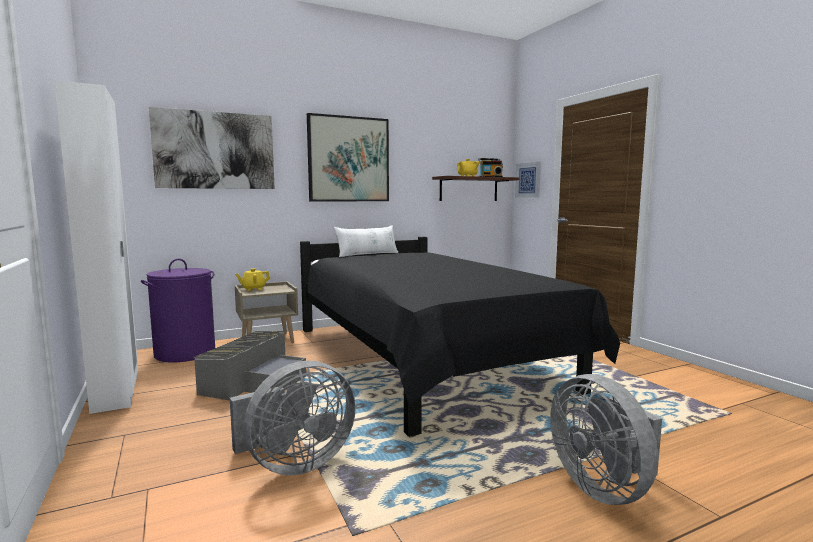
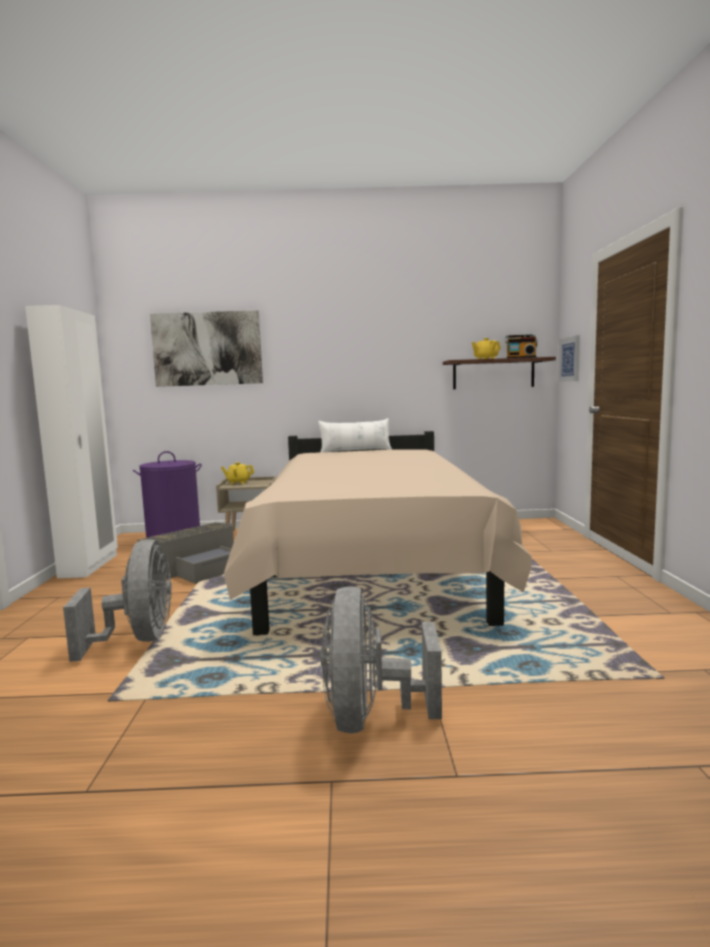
camera: 25 degrees right, 0 degrees up
grey fan [230,361,356,476] -> grey fan turned 90 degrees counterclockwise [63,539,172,662]
black bed [300,237,620,437] -> beige bed [224,431,531,635]
picture [307,113,389,201] -> none

